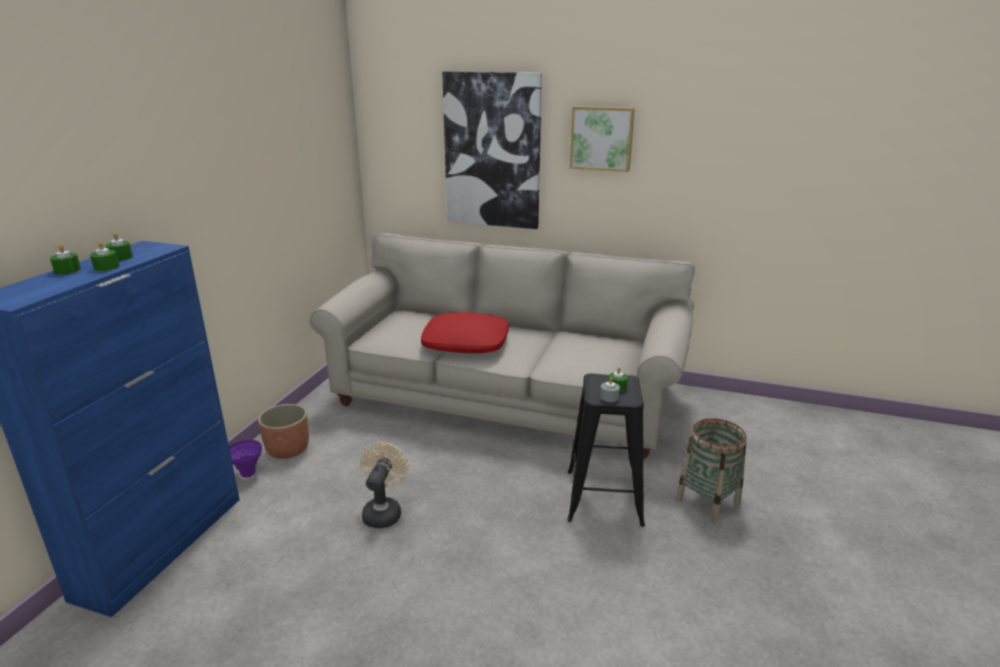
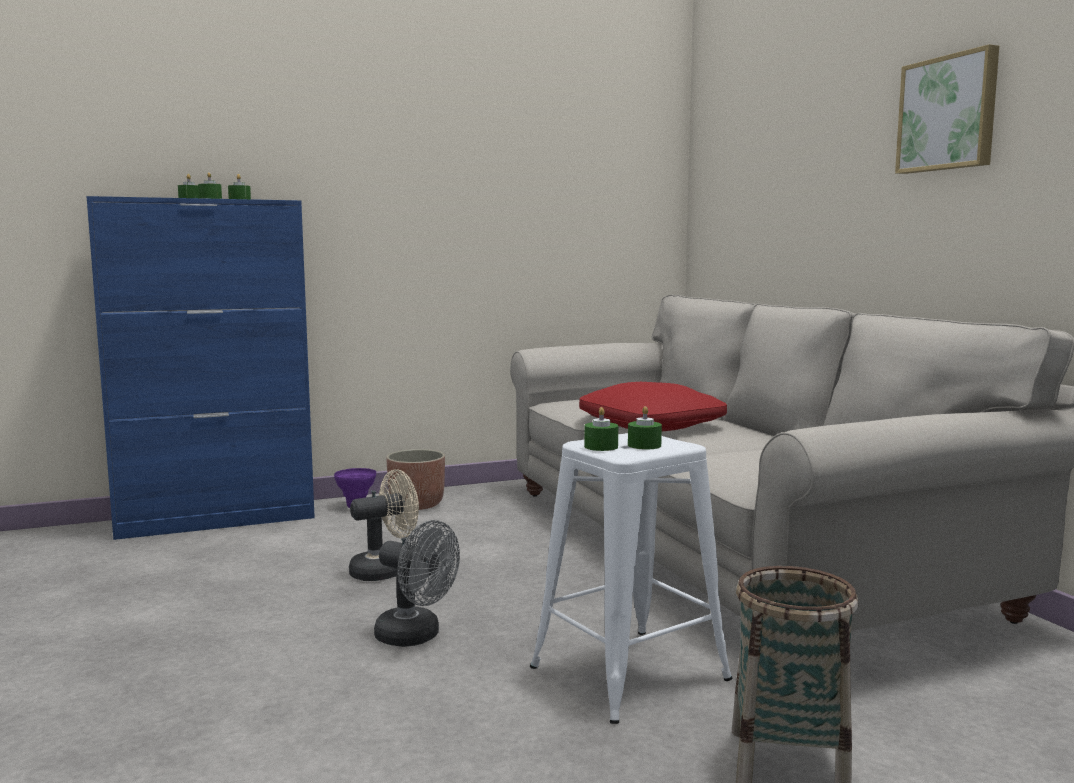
camera: 50 degrees right, 15 degrees down
picture [442,71,542,229] -> none
black stool [567,373,645,527] -> white stool [530,433,733,724]
grey candle [600,377,620,402] -> green candle [584,407,618,451]
none -> grey fan [374,520,460,647]

